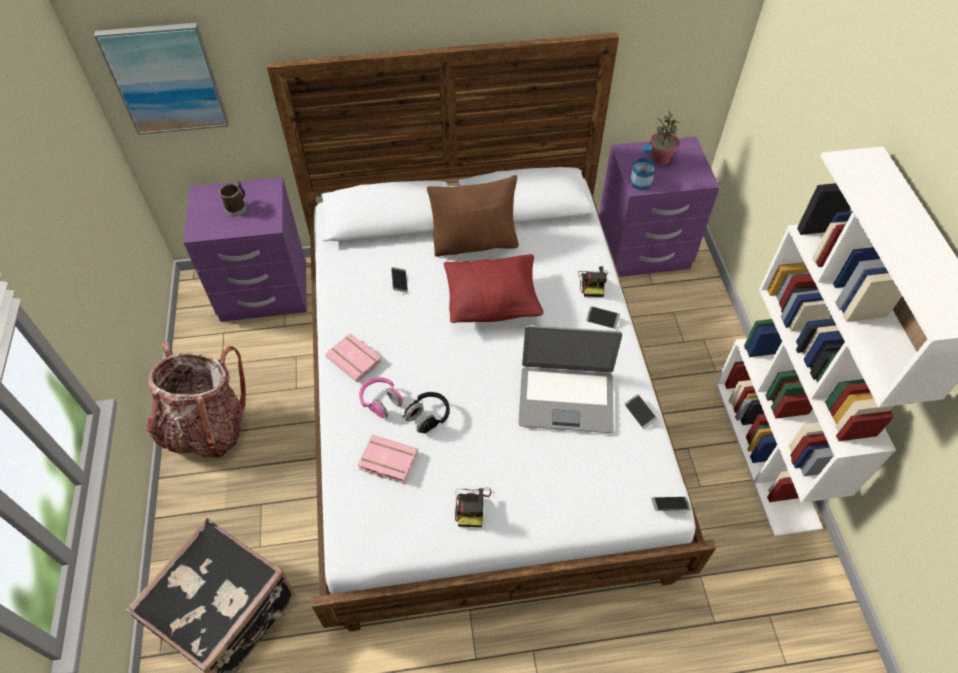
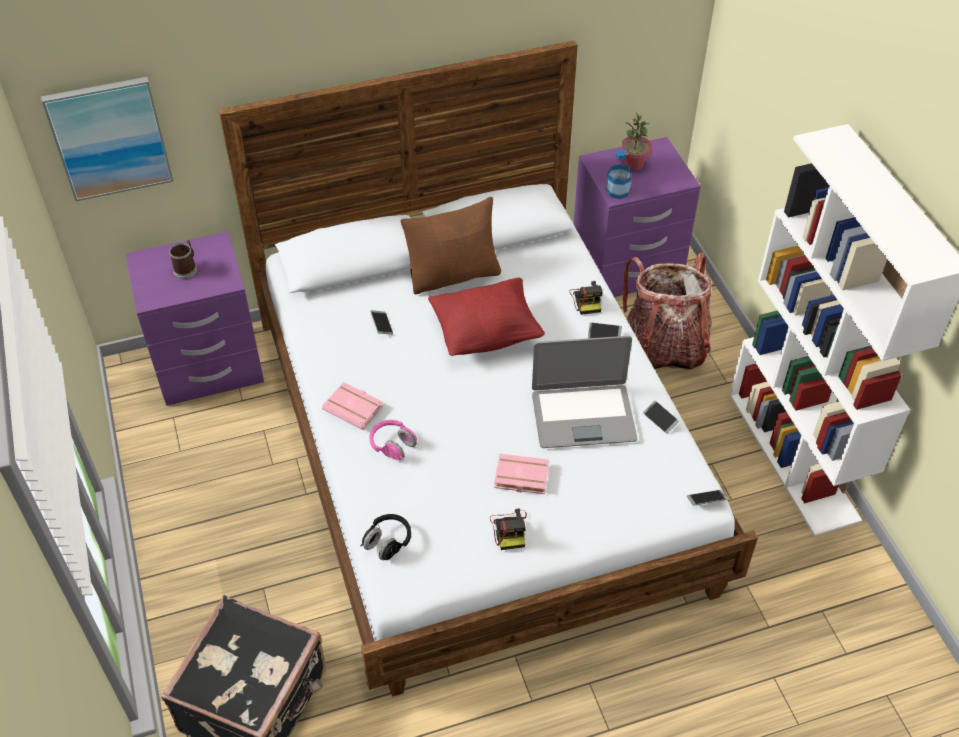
camera: 10 degrees left, 5 degrees down
backpack [146,341,246,458] -> backpack moved to [623,252,712,370]
pink book [358,435,418,484] -> pink book moved to [494,454,549,494]
black headphones [403,392,450,433] -> black headphones moved to [360,514,411,560]

